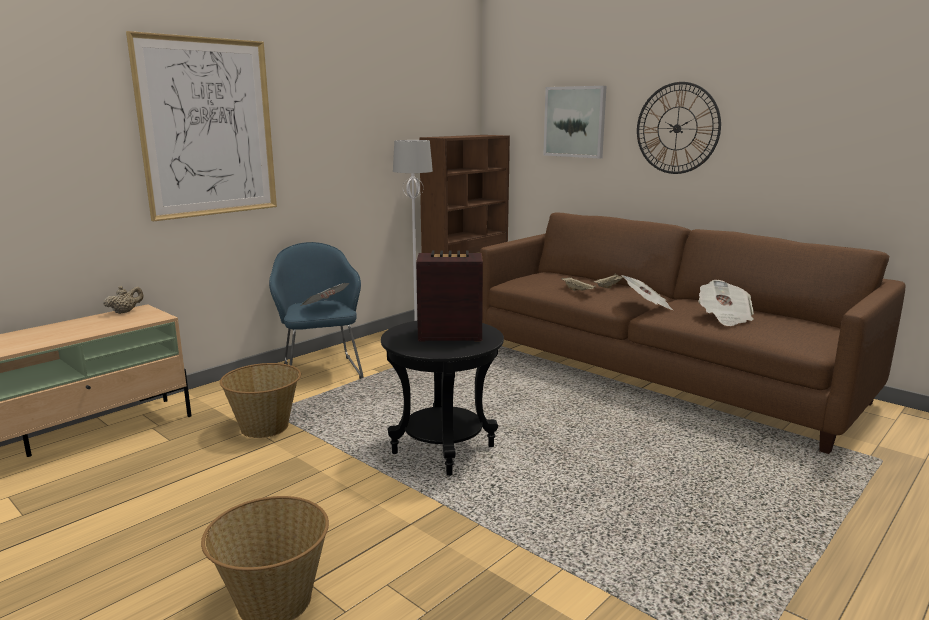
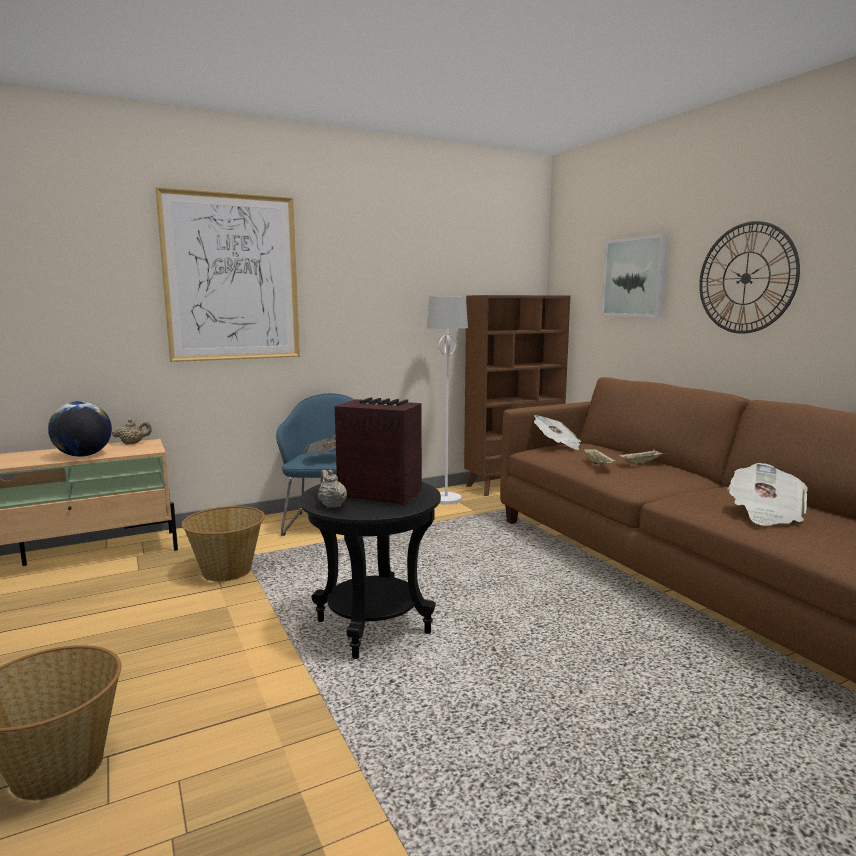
camera: 20 degrees right, 5 degrees down
newspaper [622,275,673,310] -> newspaper moved to [534,415,581,450]
none -> globe [48,401,112,457]
none -> beige teapot [318,470,347,508]

